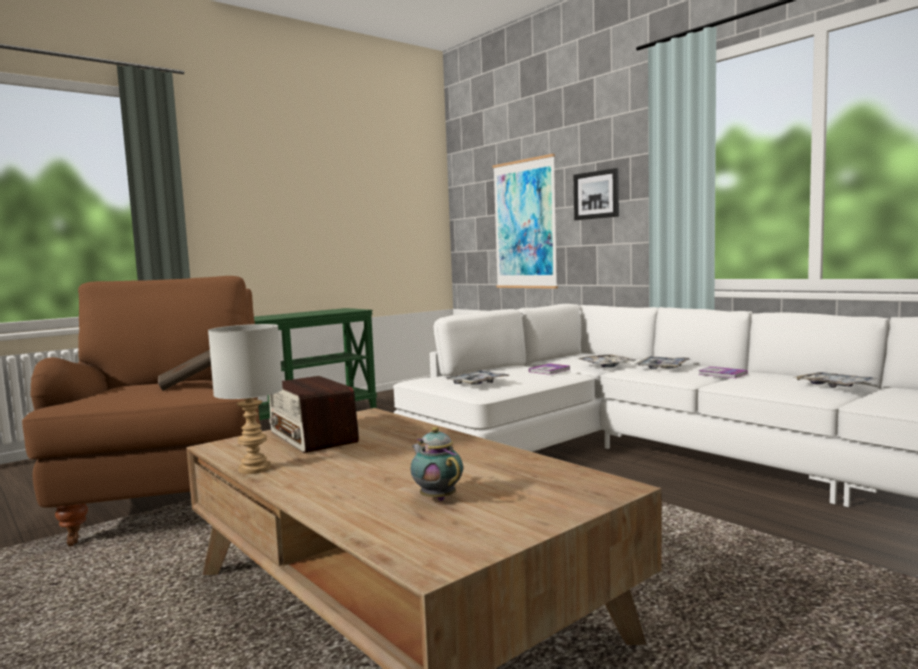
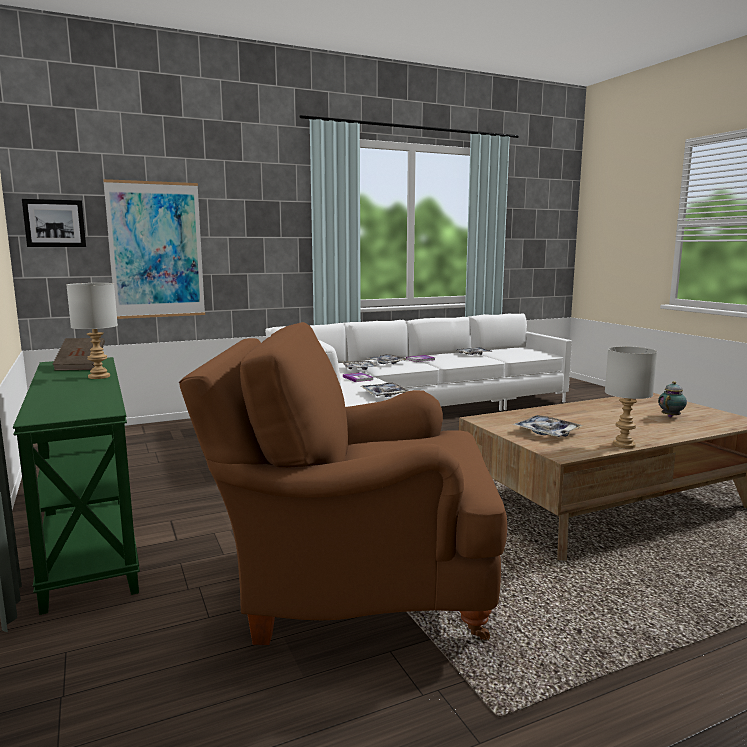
camera: 75 degrees left, 5 degrees up
brown book [158,350,211,391] -> brown book moved to [52,338,105,371]
radio [269,376,359,453] -> tray [513,415,584,437]
teapot [411,427,463,501] -> teapot turned 150 degrees clockwise [658,381,687,418]
picture [573,168,619,220] -> picture moved to [22,199,86,247]
none -> grey table lamp [66,283,118,379]

